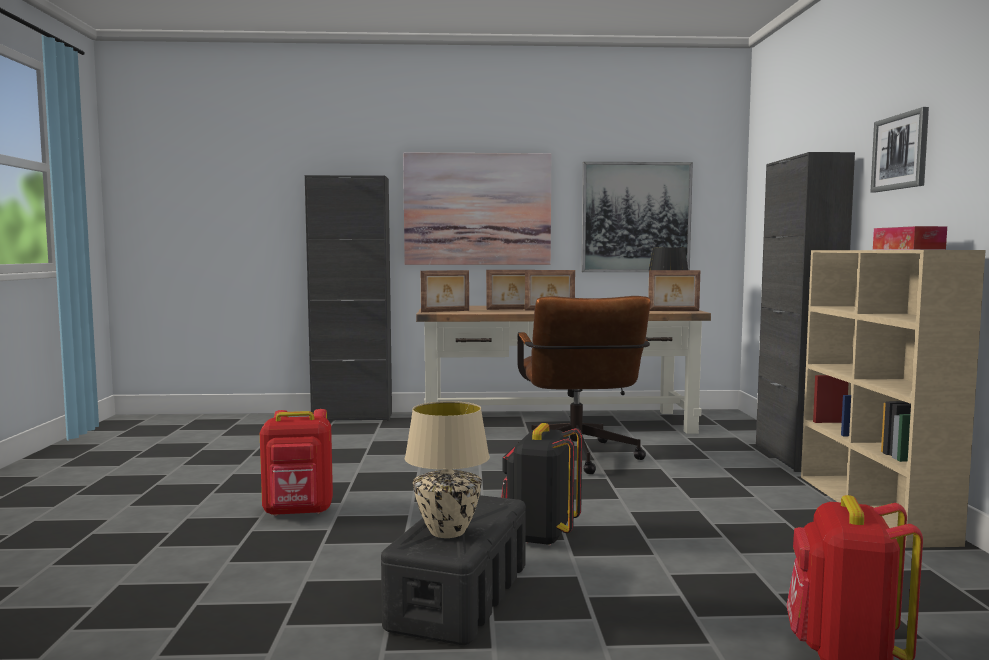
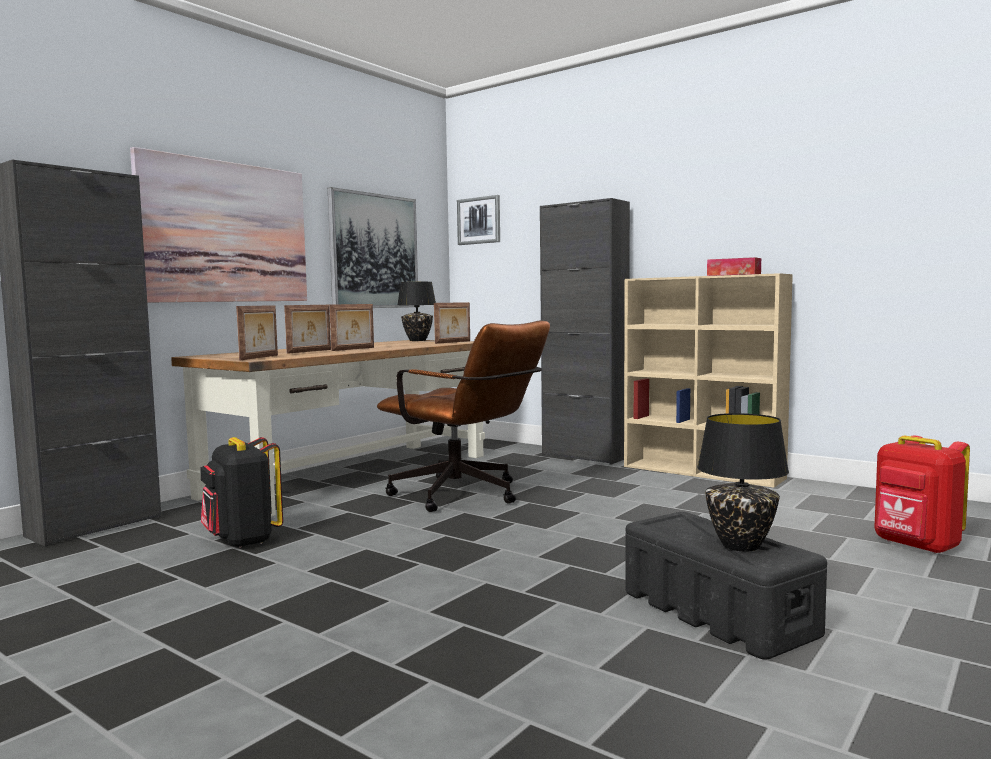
camera: 50 degrees left, 0 degrees up
red backpack [260,409,333,516] -> none
beige table lamp [405,401,490,538] -> black table lamp [697,413,789,552]
black backpack [501,423,582,546] -> black backpack moved to [200,437,283,548]
picture [871,107,929,192] -> picture moved to [457,195,500,245]

